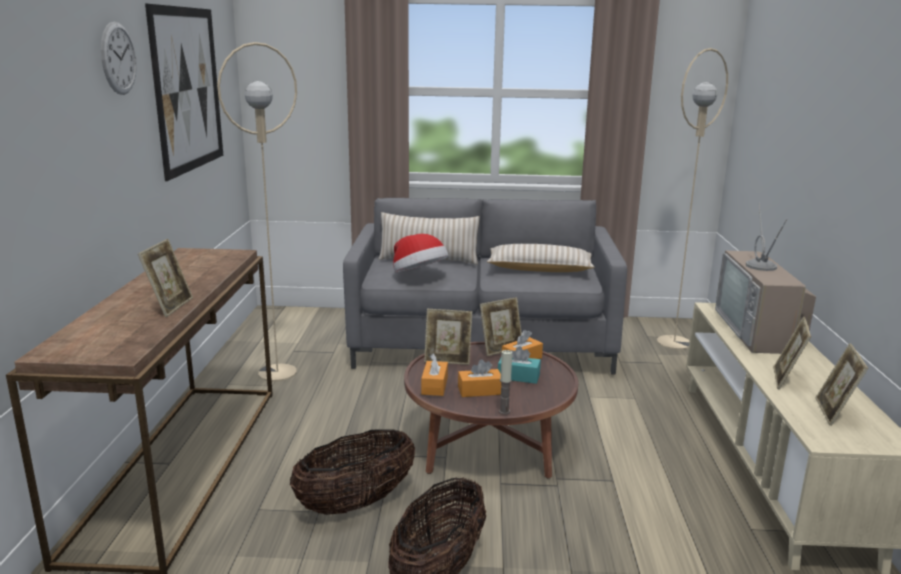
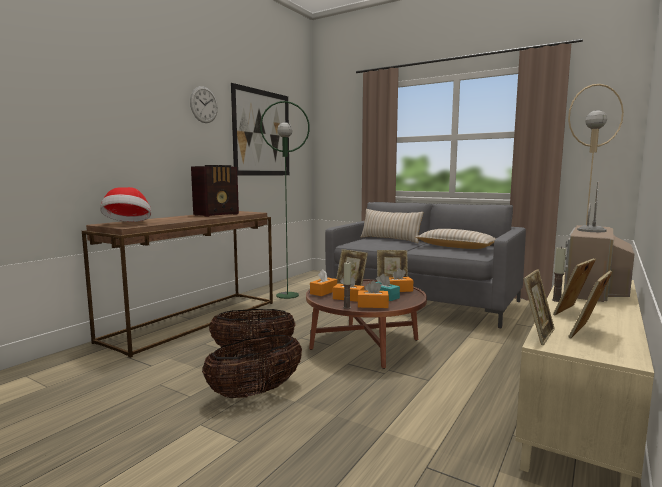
camera: 30 degrees right, 10 degrees down
picture frame [138,239,193,317] -> picture frame moved to [523,269,555,345]
beige floor lamp [217,42,297,381] -> green floor lamp [260,101,310,299]
hat [393,234,448,272] -> hat moved to [100,187,151,222]
none -> radio [191,165,239,217]
none -> orange tissue box [357,280,389,308]
none -> candle [552,246,566,302]

